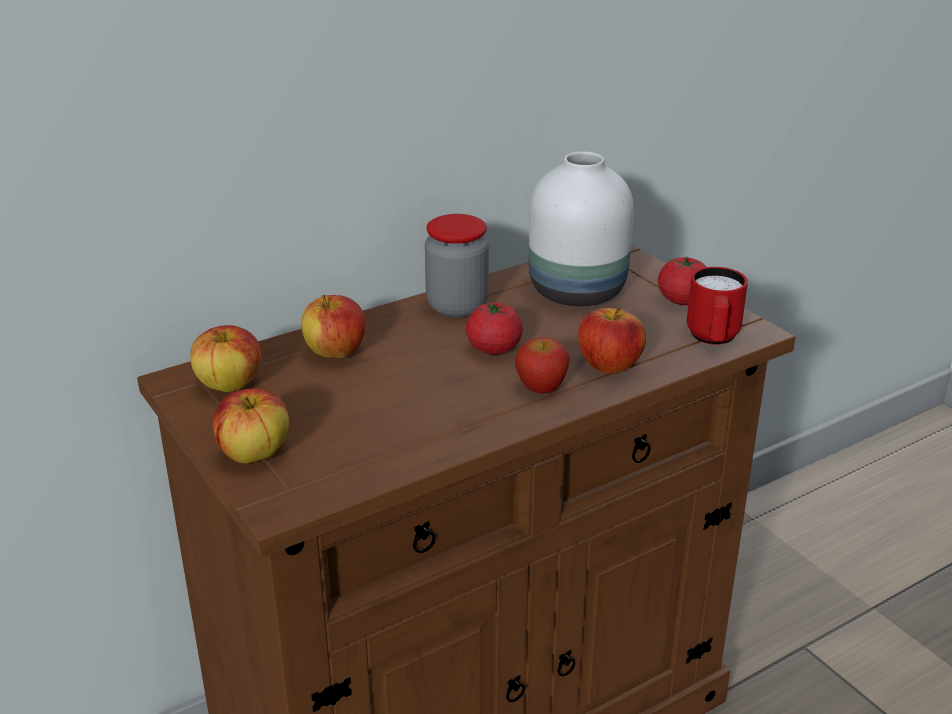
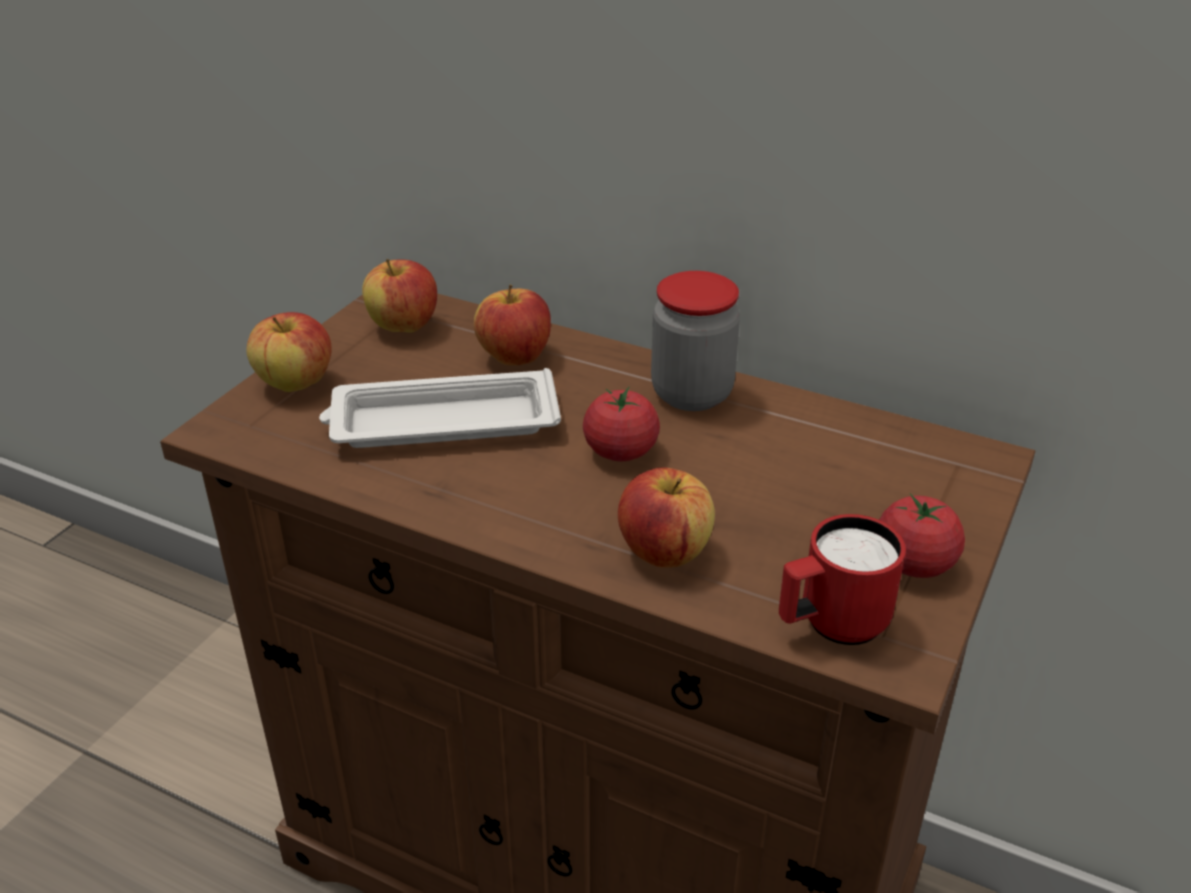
camera: 60 degrees right, 5 degrees up
apple [515,337,570,394] -> none
white vase [529,151,634,306] -> none
none -> white tray [319,368,561,448]

